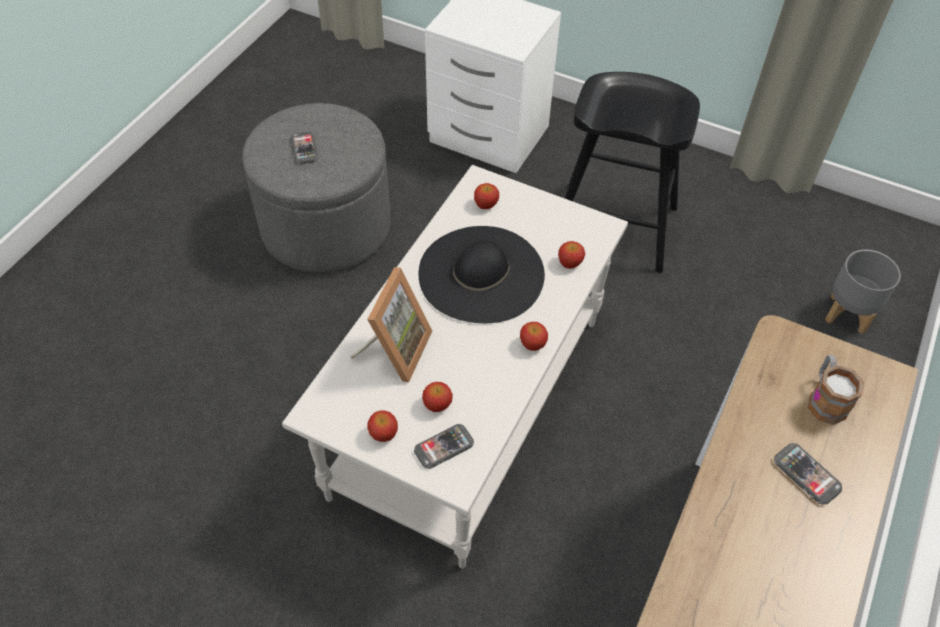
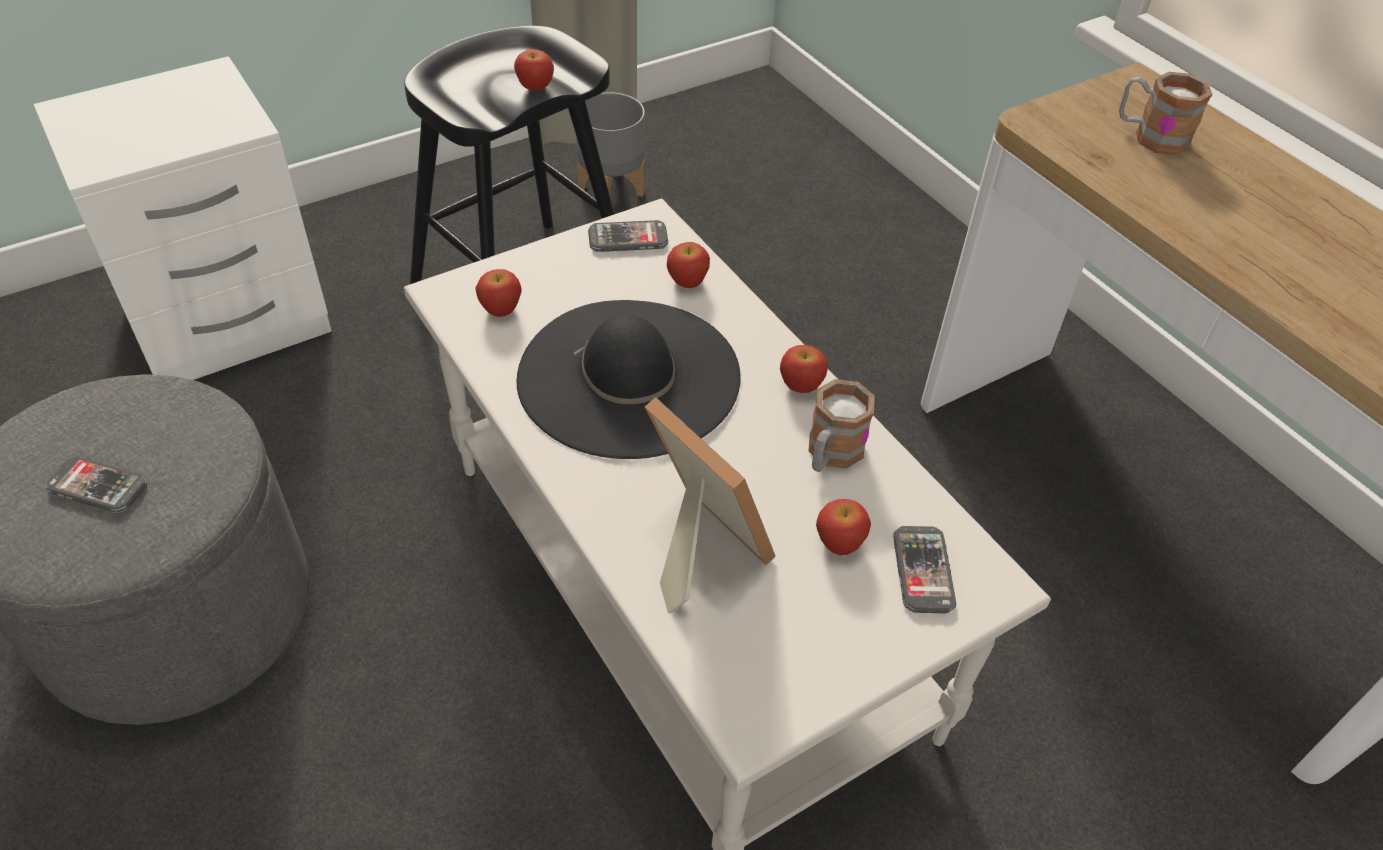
camera: 60 degrees left, 5 degrees down
apple [367,411,398,442] -> apple moved to [514,49,554,91]
phone [774,443,842,505] -> phone moved to [588,220,668,252]
grey planter [825,250,901,334] -> grey planter moved to [576,92,645,197]
none -> mug [808,379,875,472]

